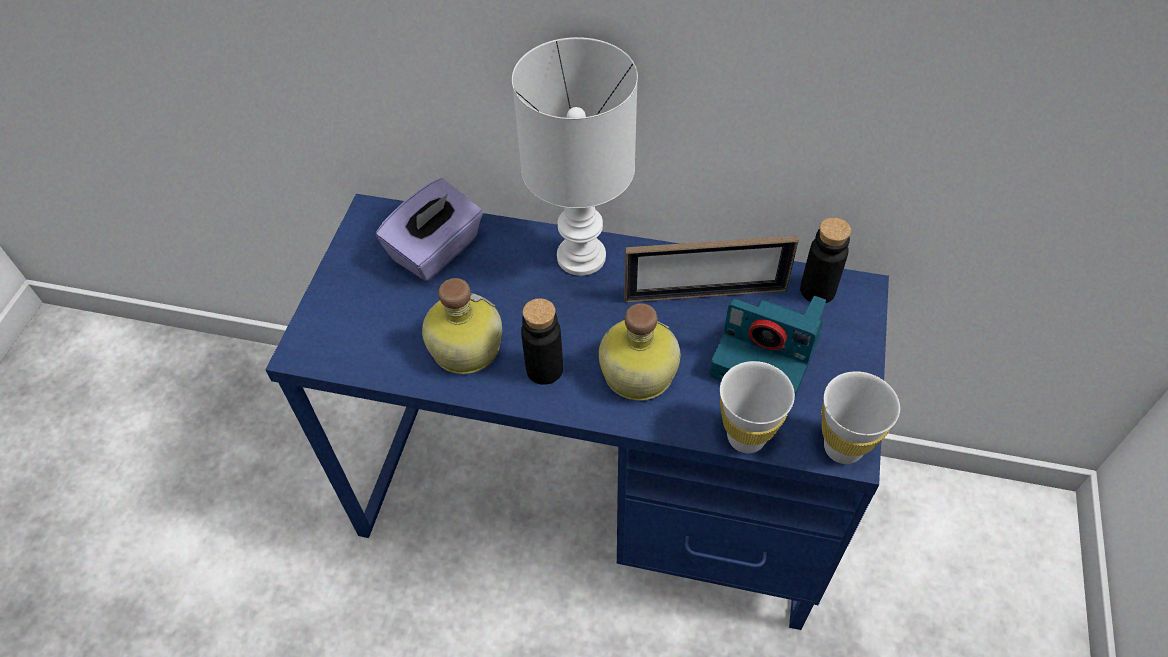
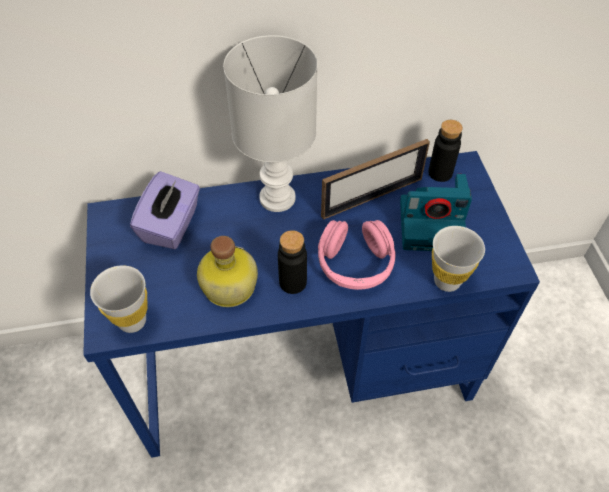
camera: 25 degrees left, 0 degrees up
bottle [599,303,680,401] -> pink headphones [318,220,396,290]
white cup [822,371,900,464] -> white cup moved to [90,265,147,333]

